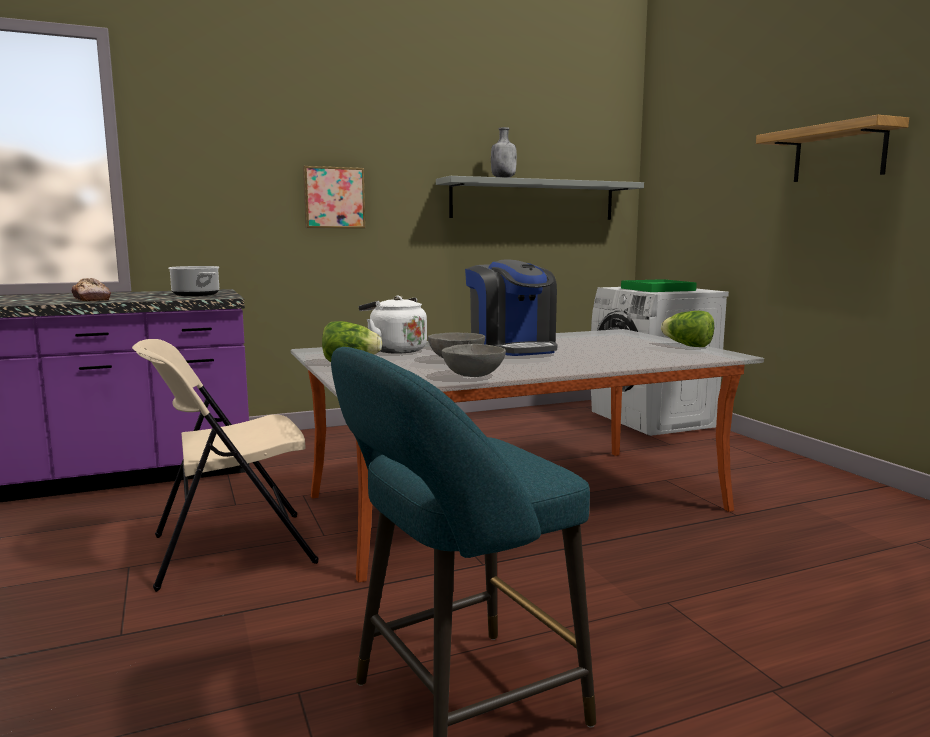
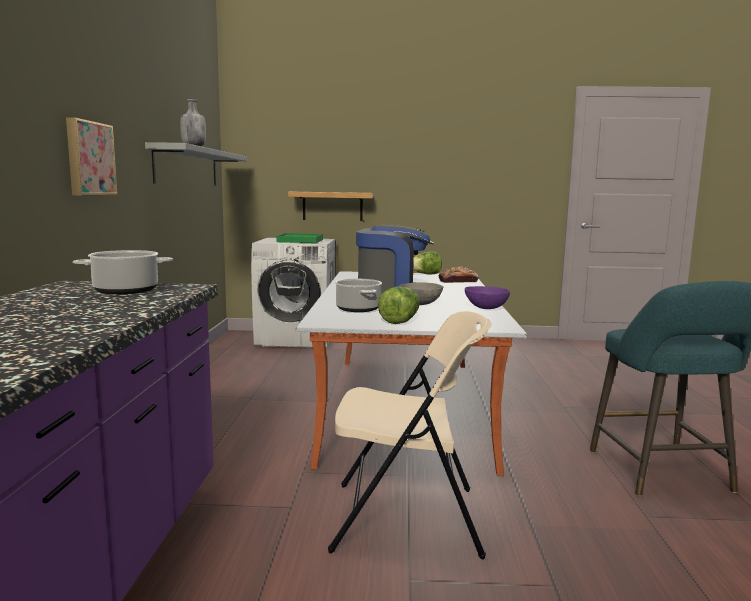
camera: 65 degrees left, 0 degrees up
bread [71,278,111,301] -> bread moved to [438,267,479,283]
beige chair [132,339,318,592] -> beige chair turned 90 degrees counterclockwise [328,311,491,560]
white kettle [359,296,427,354] -> cooking pot [335,279,382,312]
grey bowl [441,344,506,377] -> purple bowl [465,286,510,309]
shelf [756,115,909,182] -> shelf moved to [288,192,373,221]

